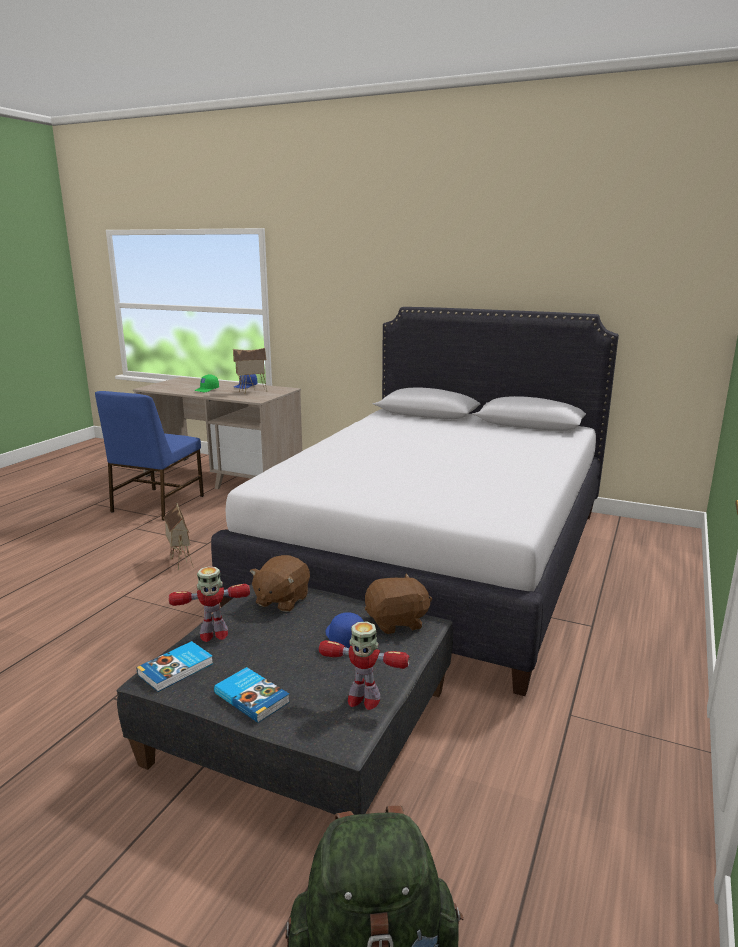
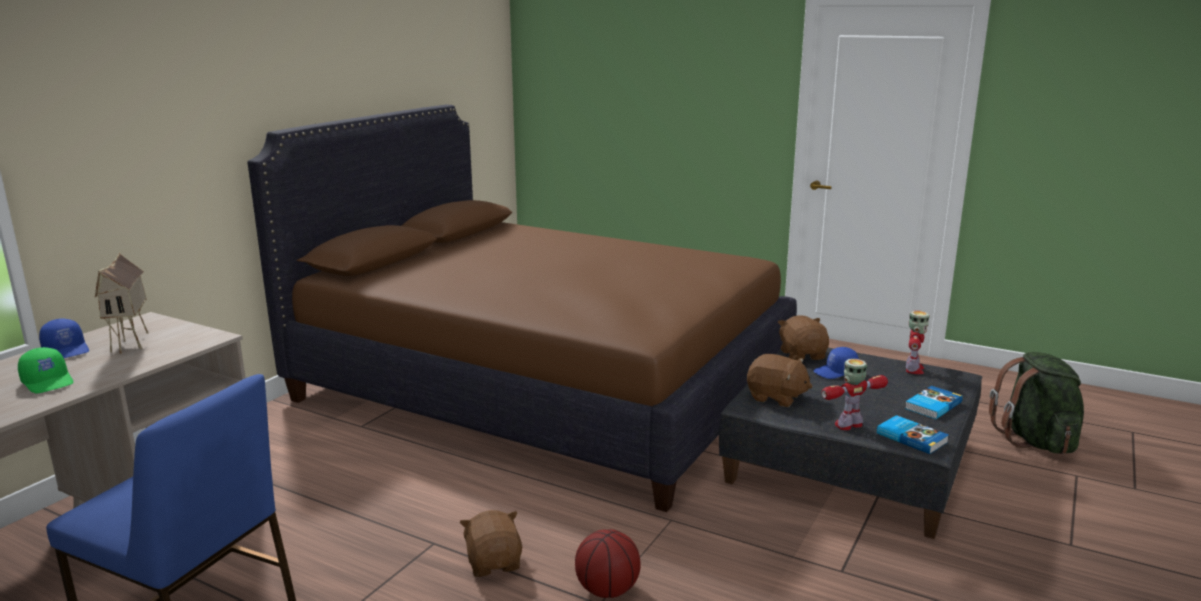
camera: 85 degrees left, 0 degrees up
toy house [163,503,193,571] -> brown plush toy [460,510,522,577]
toy robot [169,566,250,642] -> toy robot turned 105 degrees counterclockwise [821,359,888,430]
white bed [211,307,619,696] -> brown bed [247,105,797,512]
none -> basketball [575,529,641,598]

